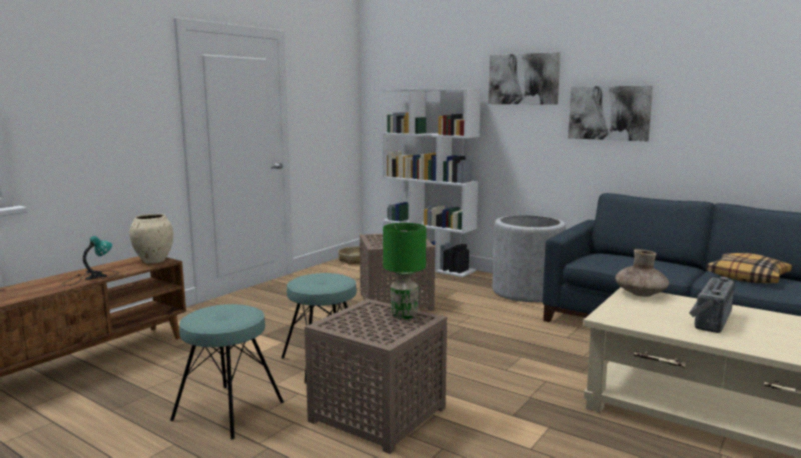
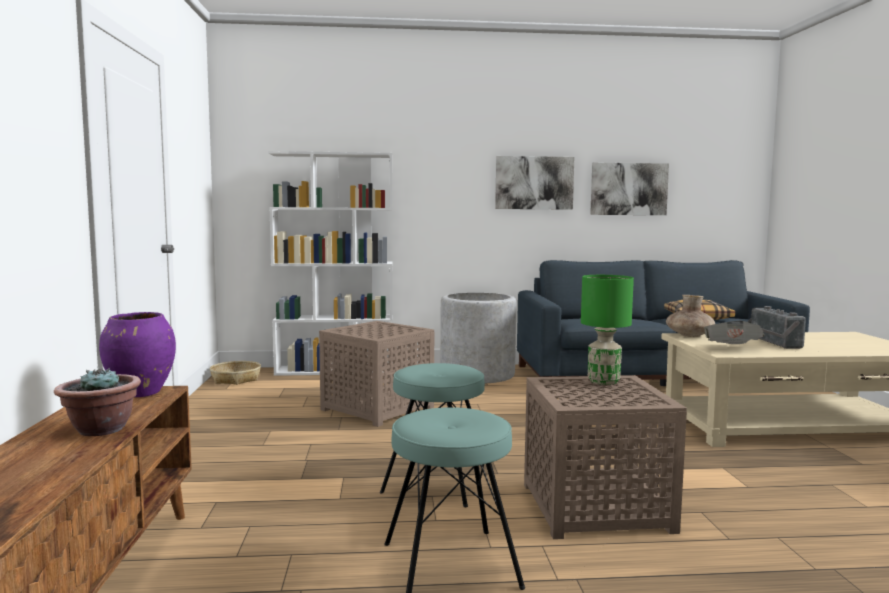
camera: 40 degrees left, 5 degrees down
table lamp [62,236,119,286] -> potted plant [54,366,141,436]
beige vase [130,214,173,264] -> purple vase [99,312,176,397]
picture [488,52,561,105] -> picture moved to [590,162,669,215]
none -> newspaper [704,321,765,344]

